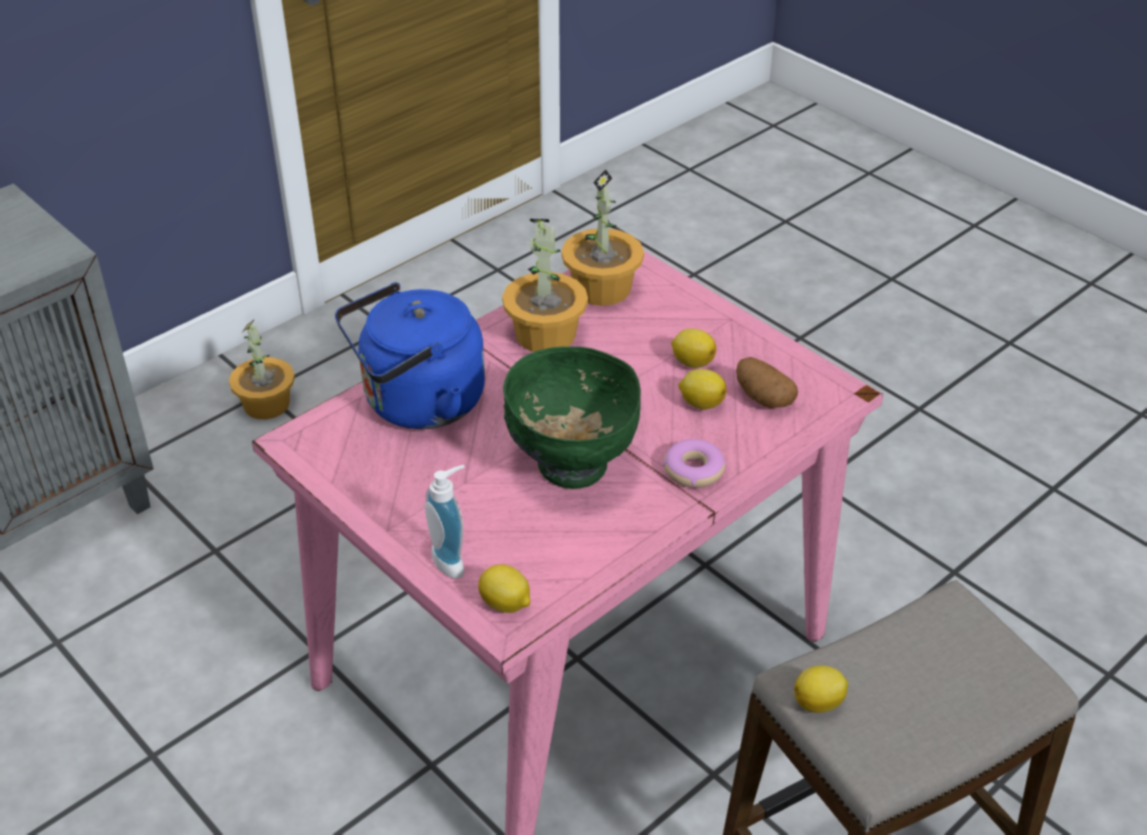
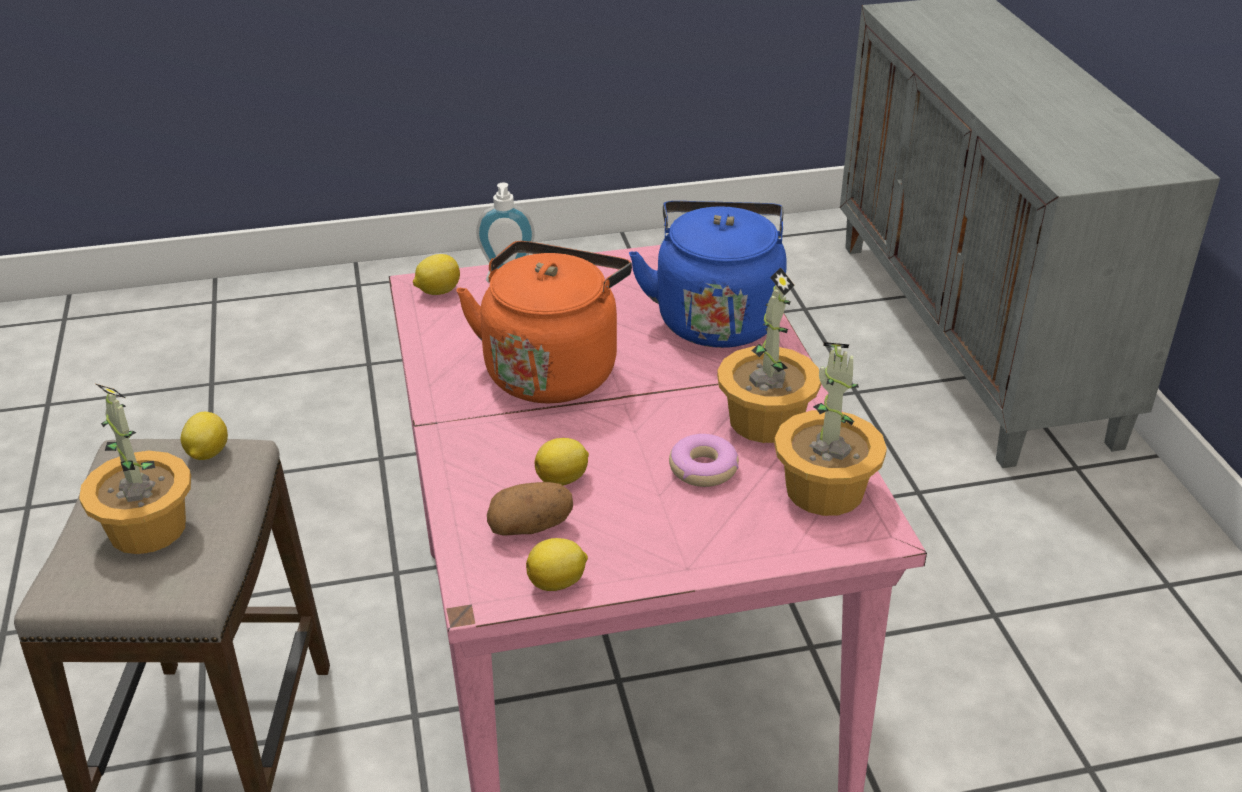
camera: 120 degrees right, 5 degrees down
potted plant [229,319,295,419] -> potted plant moved to [79,384,191,554]
green bowl [503,346,641,489] -> orange kettle [456,241,632,403]
donut [663,439,726,488] -> donut moved to [669,434,739,487]
lemon [671,328,716,368] -> lemon moved to [526,538,588,591]

